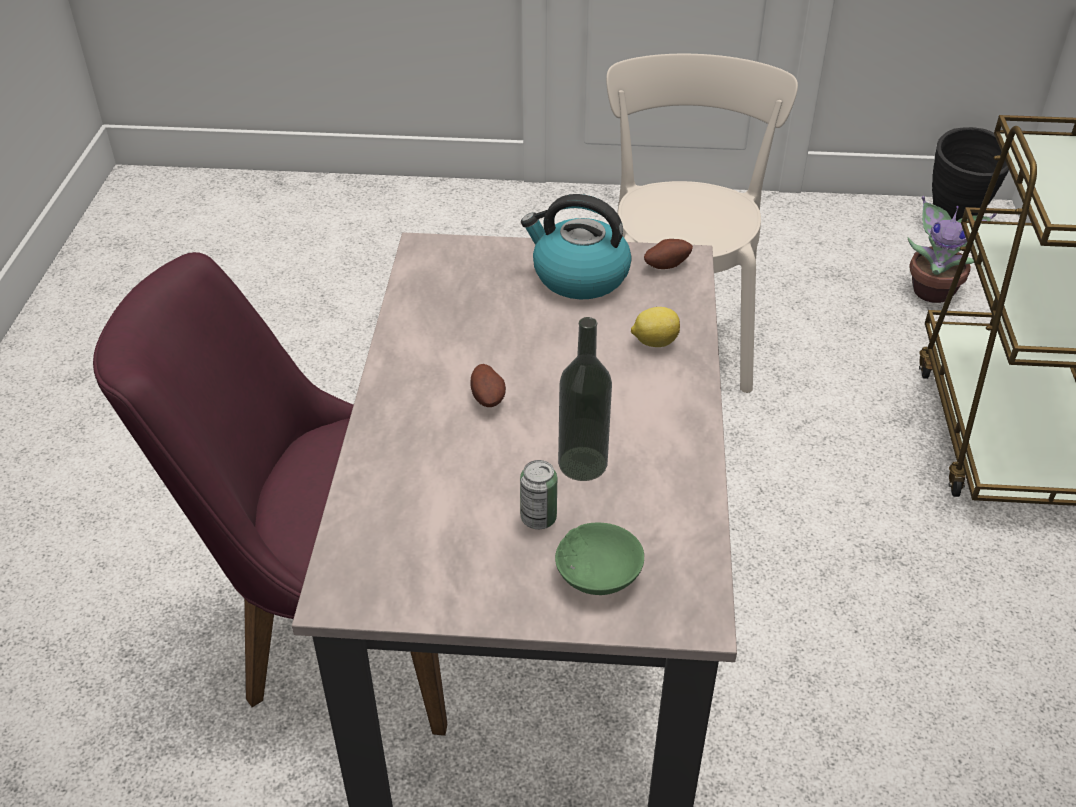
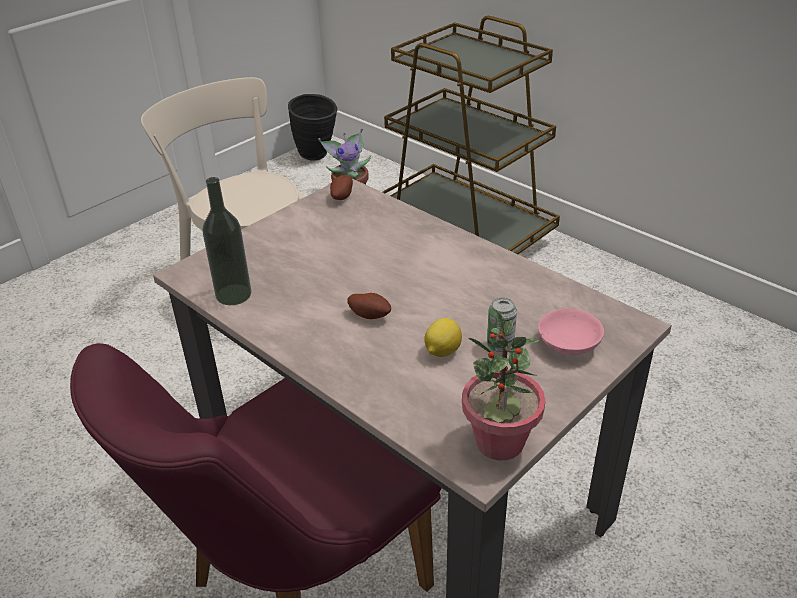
camera: 50 degrees left, 5 degrees down
kettle [521,194,632,299] -> none
green bowl [555,523,644,595] -> pink bowl [538,309,604,355]
bottle [558,317,612,481] -> bottle moved to [202,177,251,305]
lemon [631,307,680,347] -> lemon moved to [424,318,462,357]
none -> potted plant [462,310,546,460]

